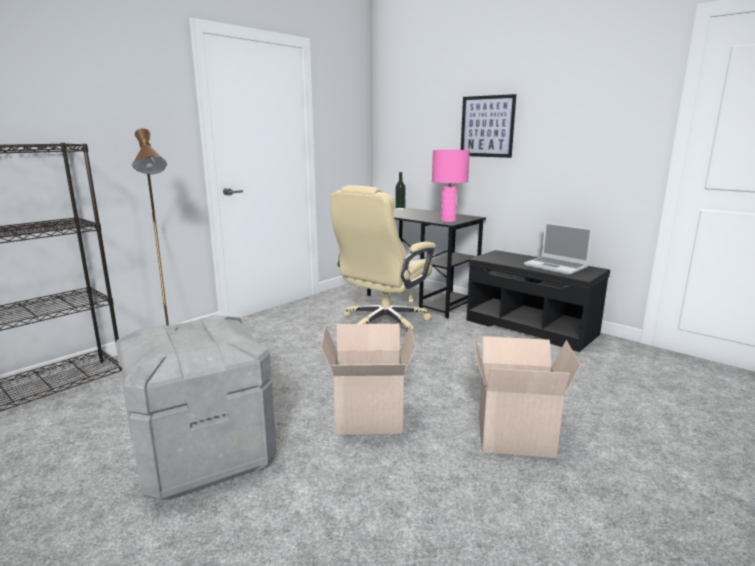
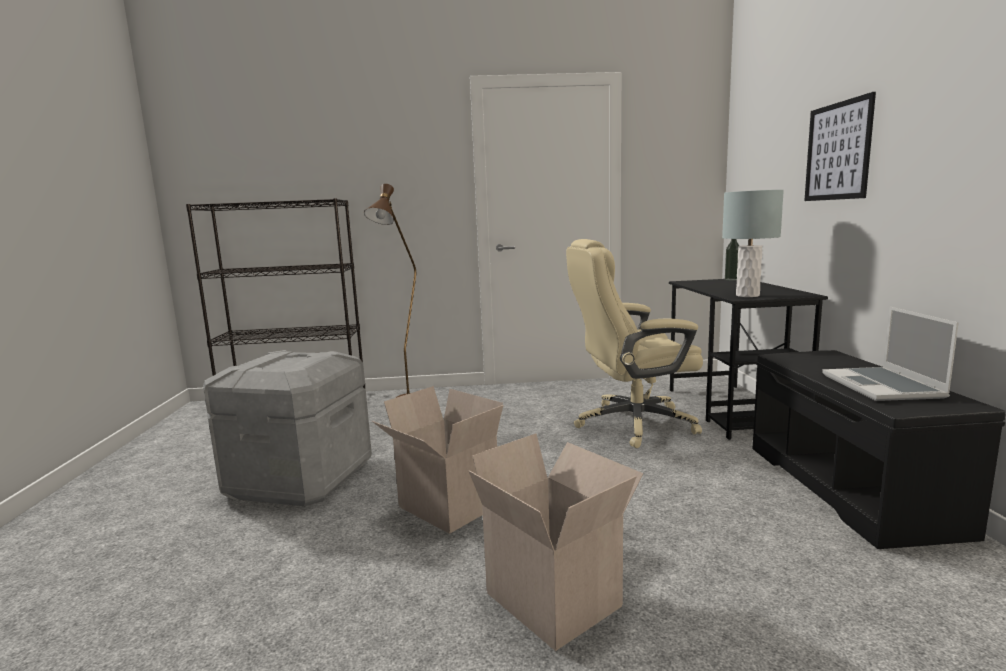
camera: 45 degrees right, 5 degrees down
pink table lamp [432,150,470,222] -> grey table lamp [722,190,784,297]

